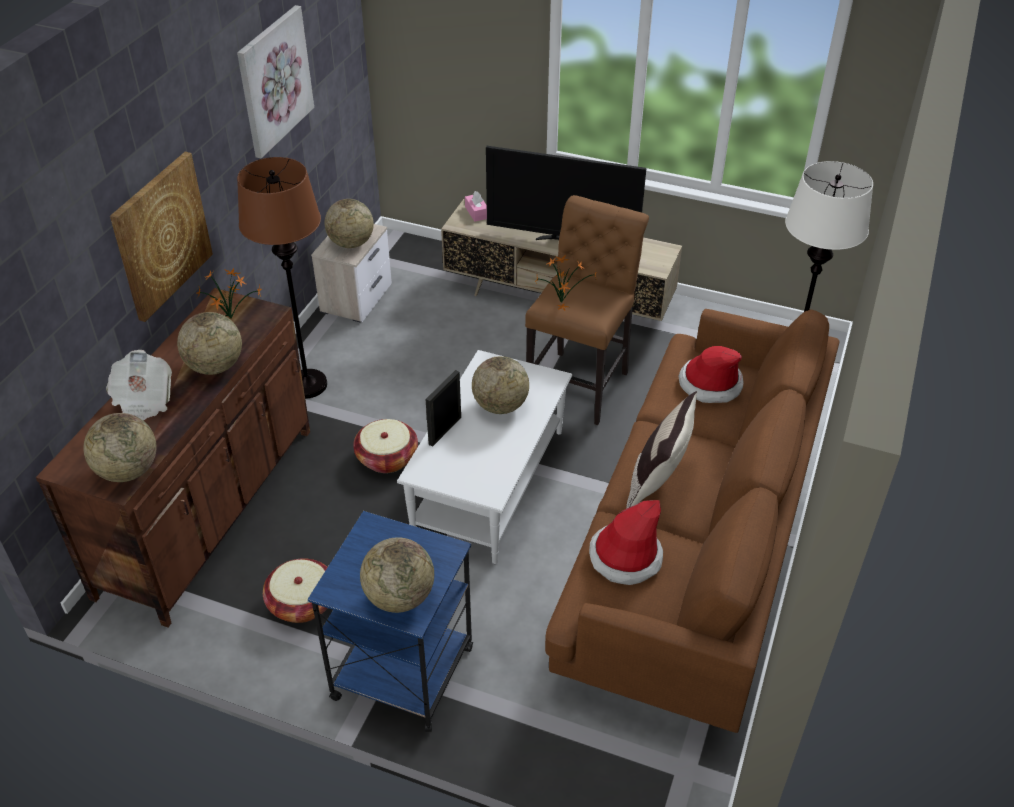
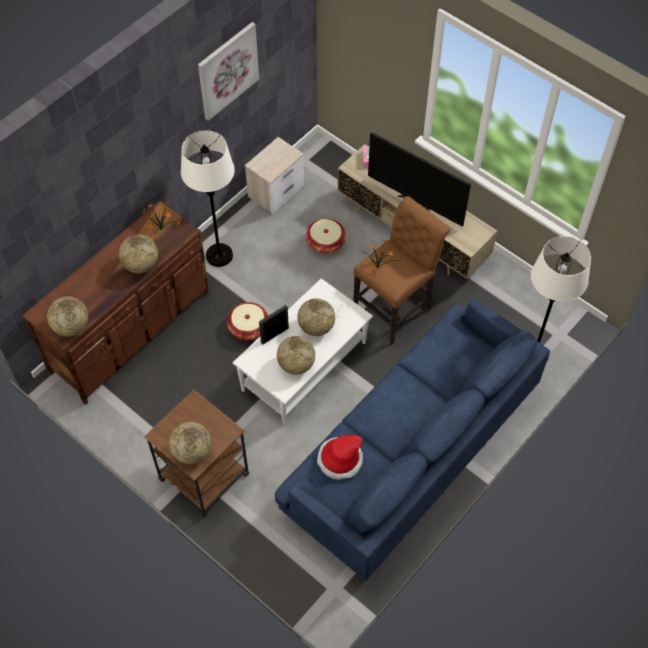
camera: 20 degrees right, 15 degrees up
newspaper [106,350,172,421] -> none
picture [110,152,213,322] -> none
brown floor lamp [237,157,327,399] -> white floor lamp [181,130,235,267]
basket [263,558,328,623] -> basket moved to [306,218,346,254]
blue cart [307,511,473,732] -> brown cart [144,390,249,518]
globe [324,199,374,248] -> globe moved to [277,336,315,375]
brown sofa [545,309,840,733] -> blue sofa [275,298,550,581]
pillow [626,391,697,508] -> none
hat [678,346,744,403] -> none

